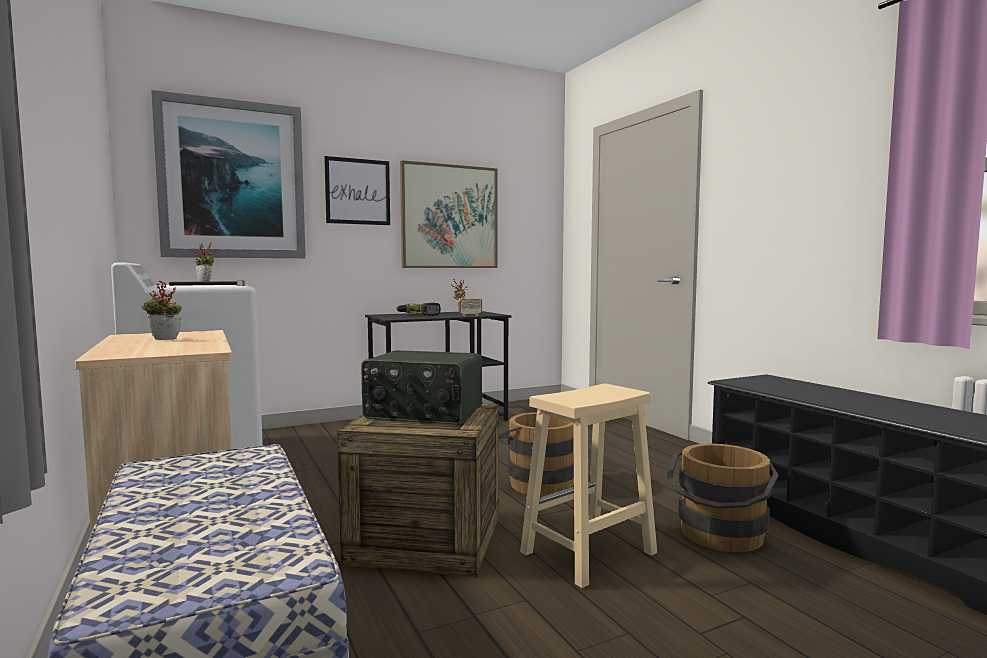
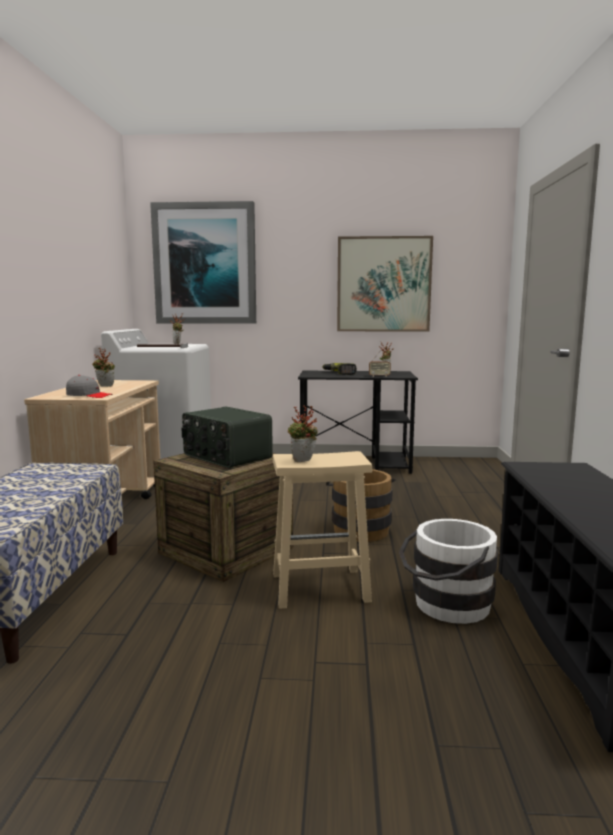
camera: 30 degrees right, 5 degrees up
picture [324,156,390,225] -> none
brown bucket [667,444,779,553] -> white bucket [399,519,498,624]
none -> grey cap [66,375,112,398]
none -> potted plant [288,405,318,462]

